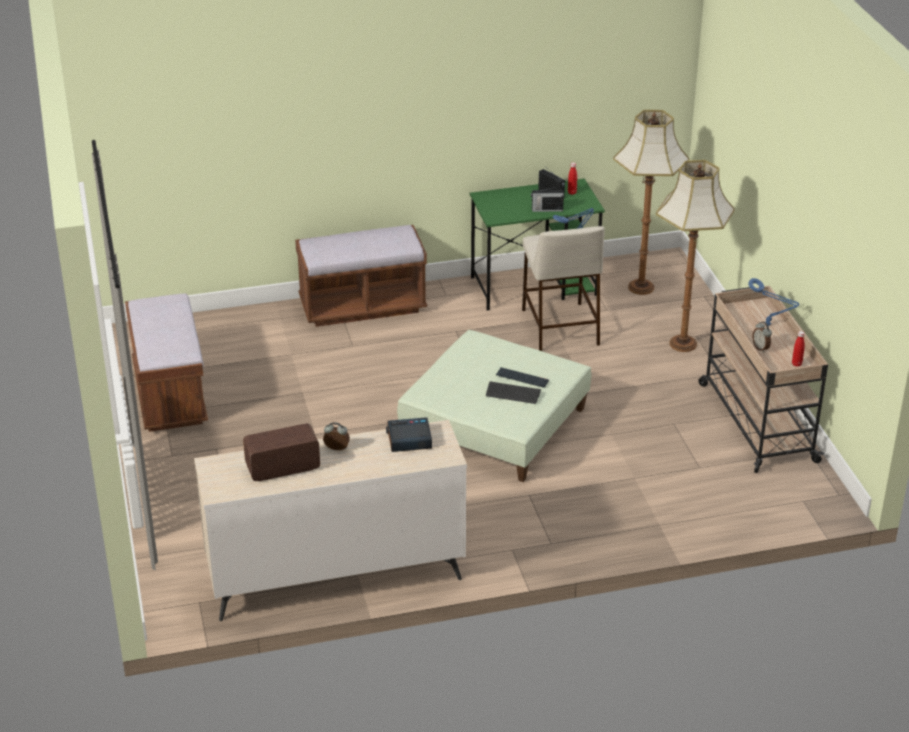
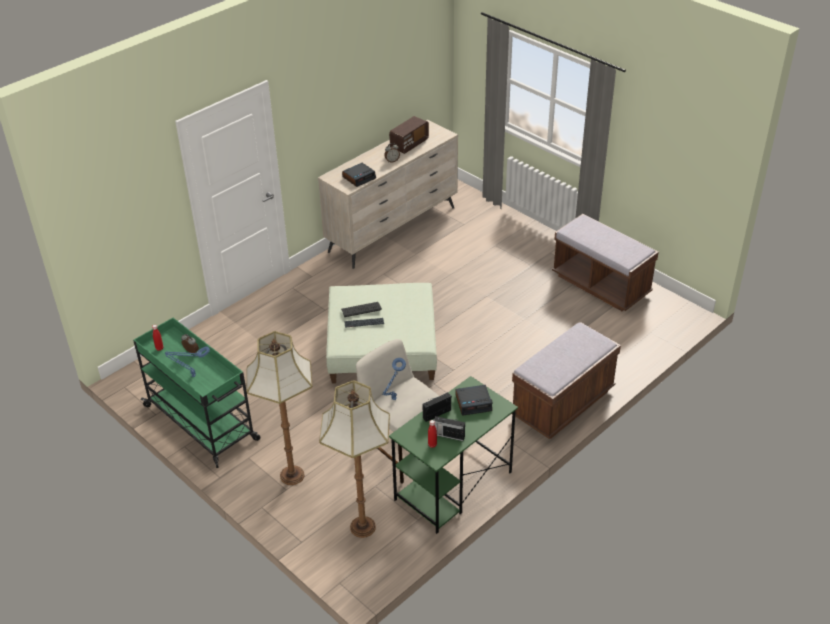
camera: 150 degrees right, 5 degrees up
beige cart [698,286,828,473] -> green cart [133,318,261,468]
none -> alarm clock [456,385,493,416]

